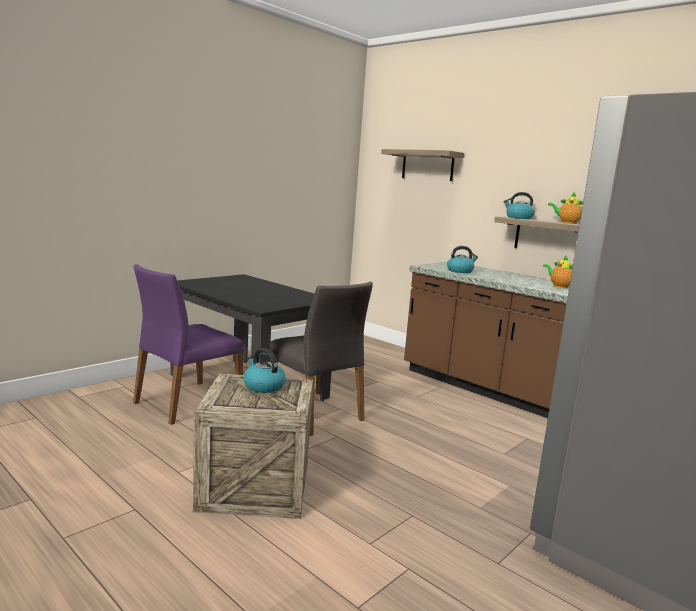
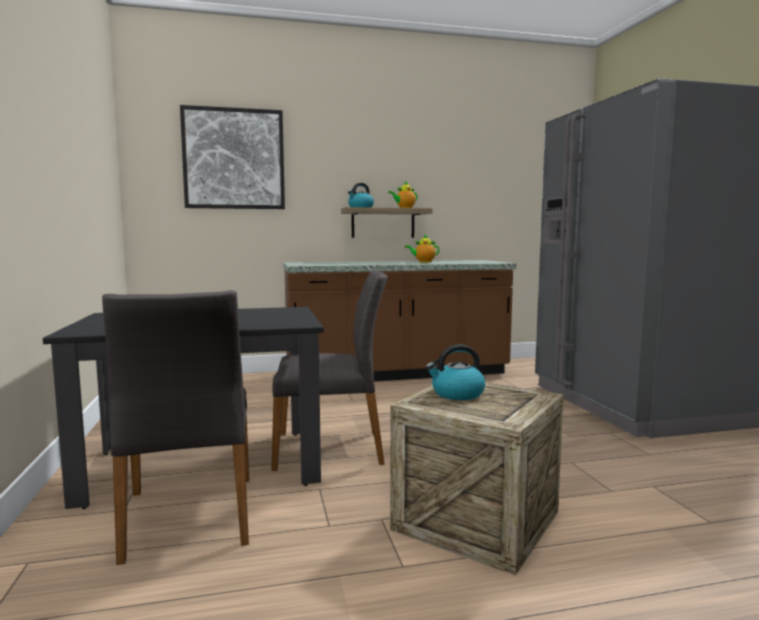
camera: 55 degrees left, 5 degrees down
purple chair [133,264,243,425] -> grey chair [102,290,249,565]
shelf [381,149,464,181] -> picture [180,105,285,209]
kettle [447,246,478,273] -> none

